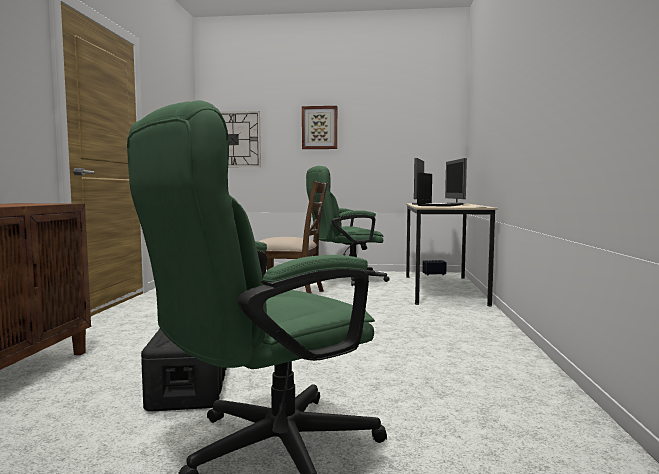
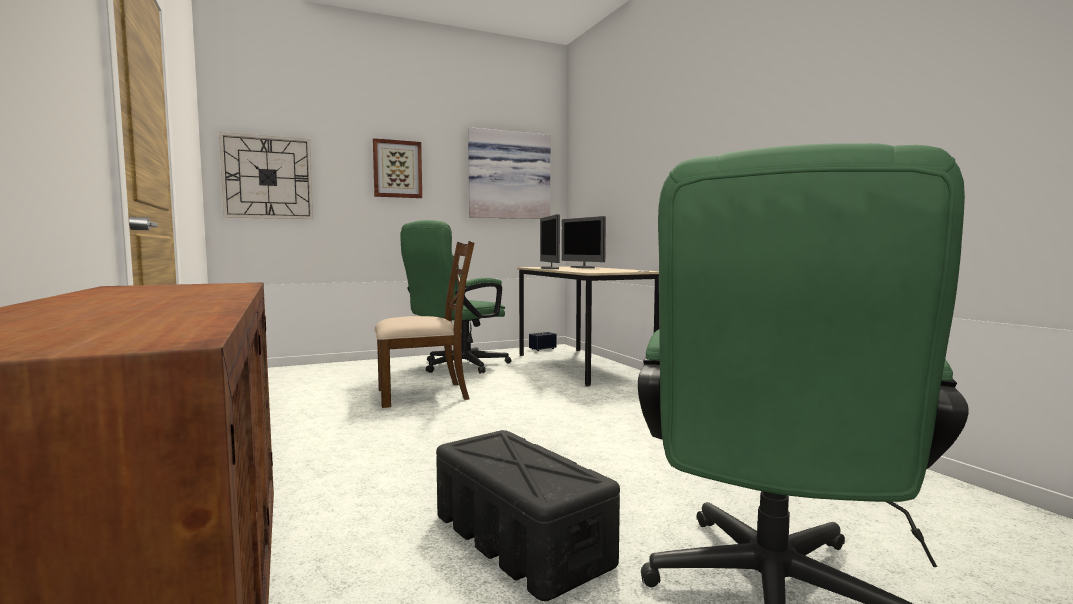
camera: 30 degrees left, 0 degrees up
laptop [417,173,461,207] -> none
none -> picture [468,127,550,219]

